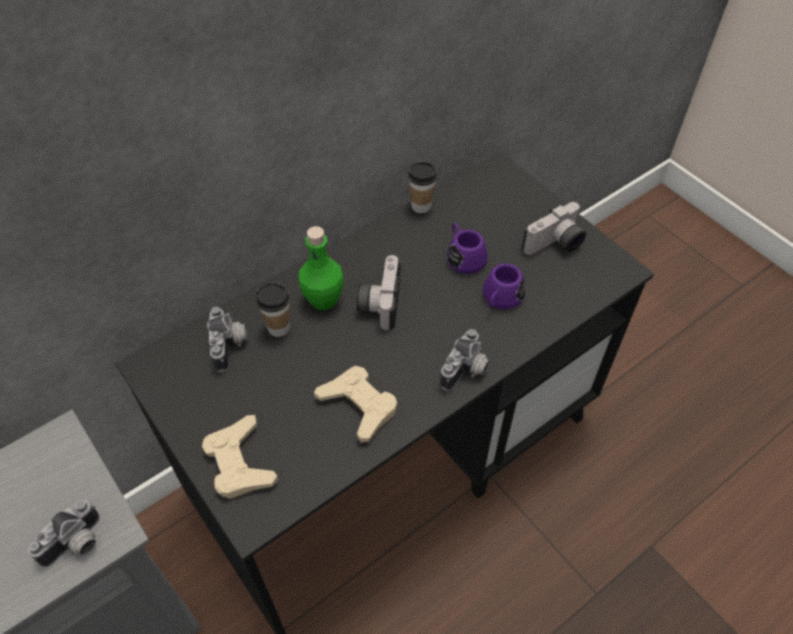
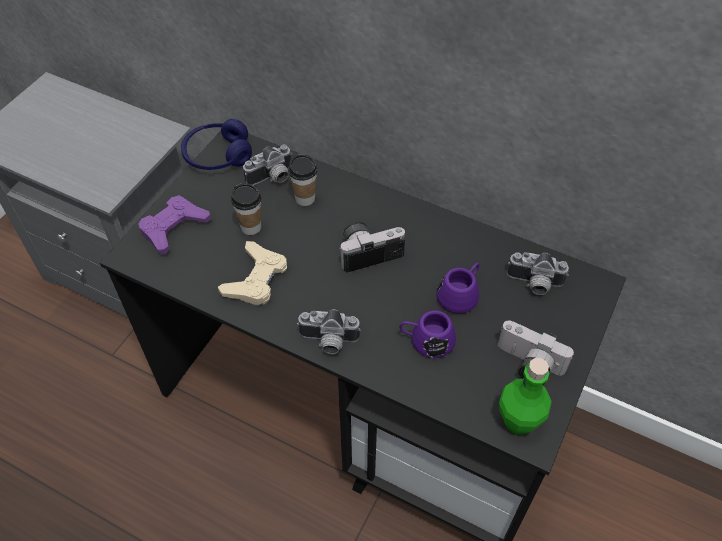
camera: 65 degrees right, 0 degrees up
camera [28,500,100,567] -> camera moved to [507,252,569,295]
beige game controller [202,415,278,499] -> purple game controller [138,195,211,254]
green bottle [299,226,344,310] -> green bottle moved to [499,358,551,434]
cup [408,161,437,213] -> cup moved to [231,183,261,235]
none -> blue headphones [181,119,252,170]

